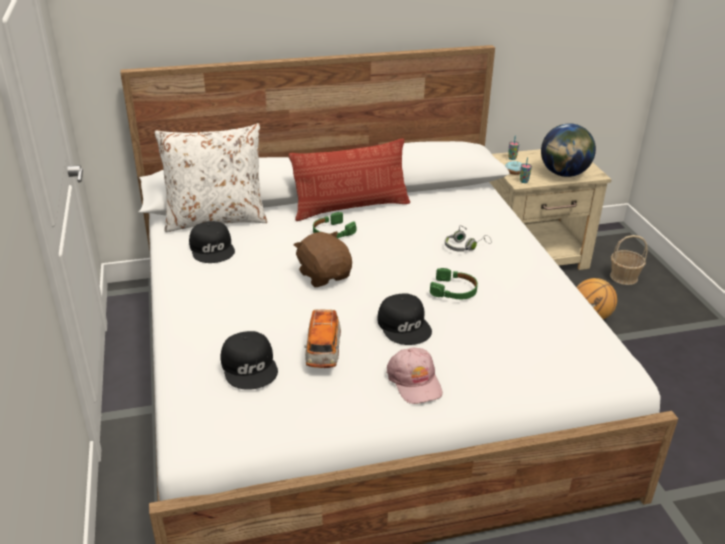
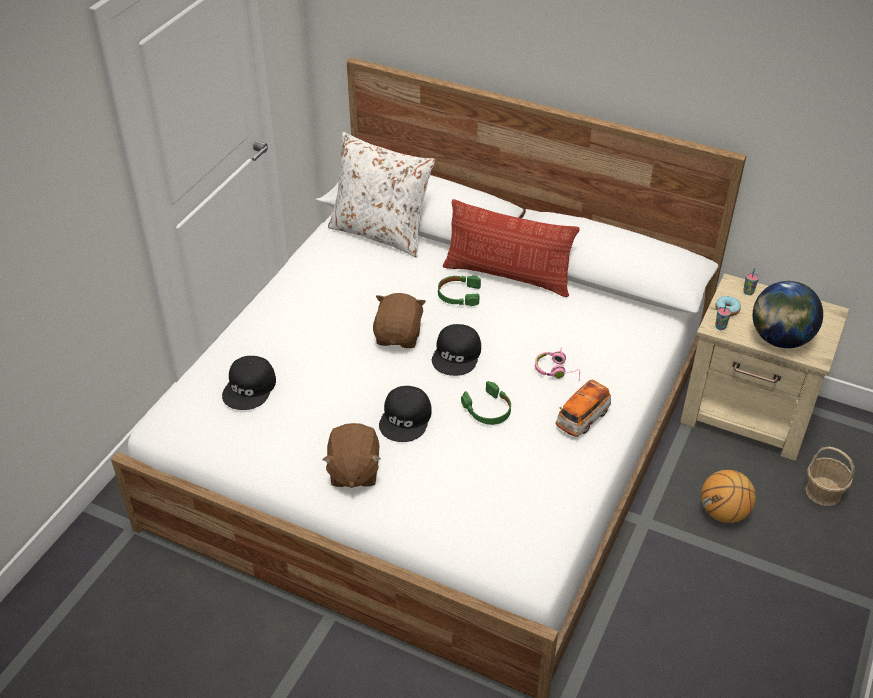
camera: 40 degrees right, 10 degrees up
black cap [189,221,235,263] -> black cap moved to [432,324,481,376]
toy car [304,309,341,368] -> toy car moved to [556,380,611,437]
pink cap [386,348,443,404] -> brown plush toy [322,423,381,488]
grey headphones [445,225,492,252] -> pink headphones [535,347,580,381]

